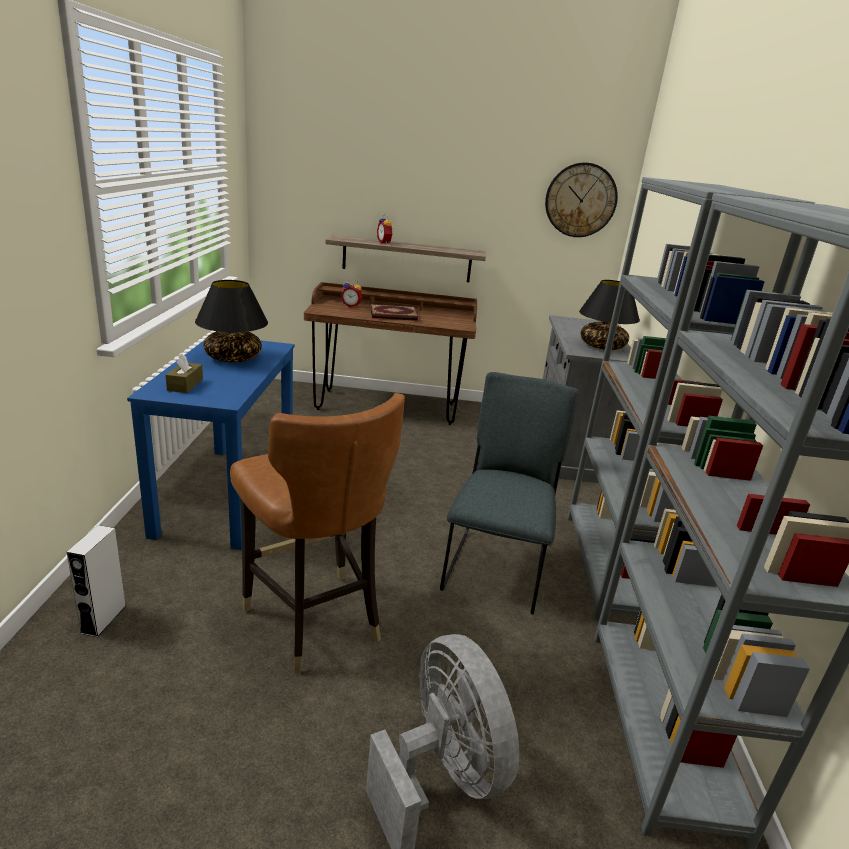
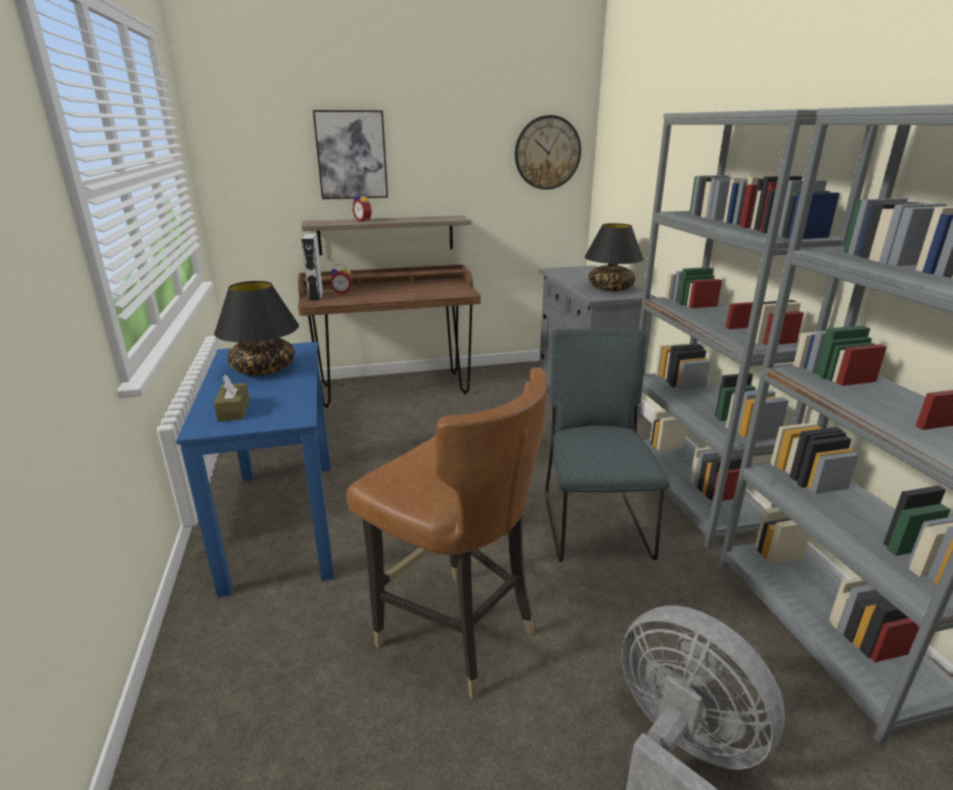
camera: 15 degrees left, 0 degrees up
grey speaker [67,525,127,637] -> grey speaker moved to [301,234,323,301]
book [370,304,418,321] -> none
none -> picture [313,110,388,199]

